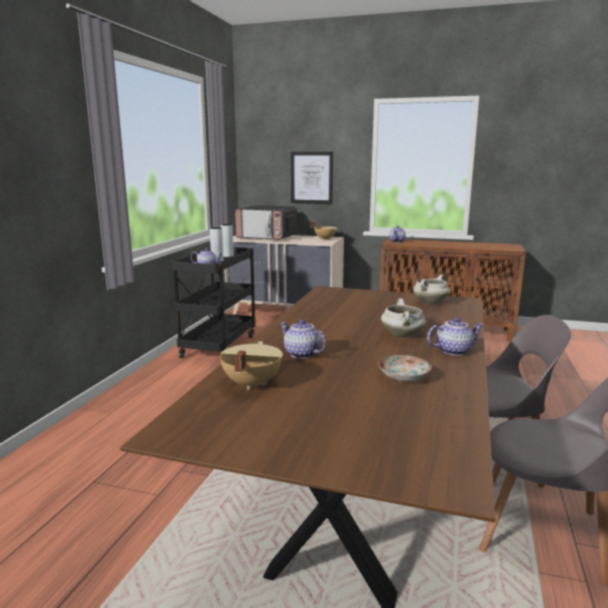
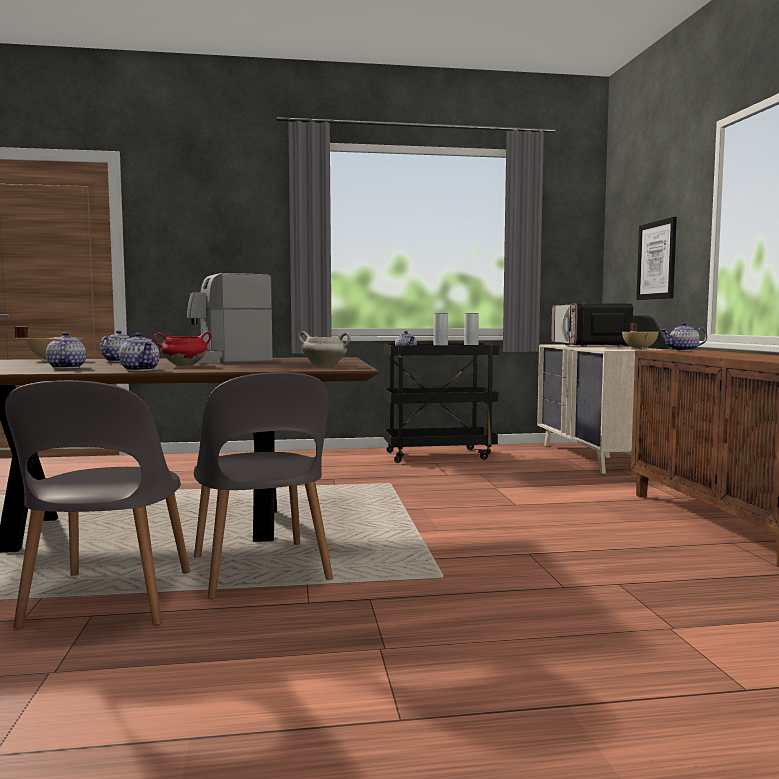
camera: 65 degrees right, 10 degrees down
plate [378,355,432,382] -> teapot [46,332,86,369]
white cooking pot [381,298,426,338] -> red cooking pot [154,331,212,366]
none -> coffee machine [187,273,273,363]

